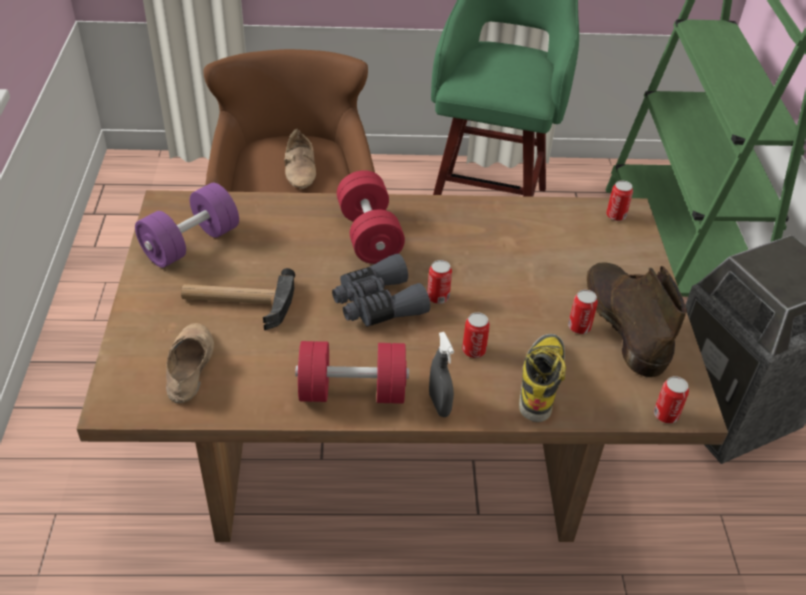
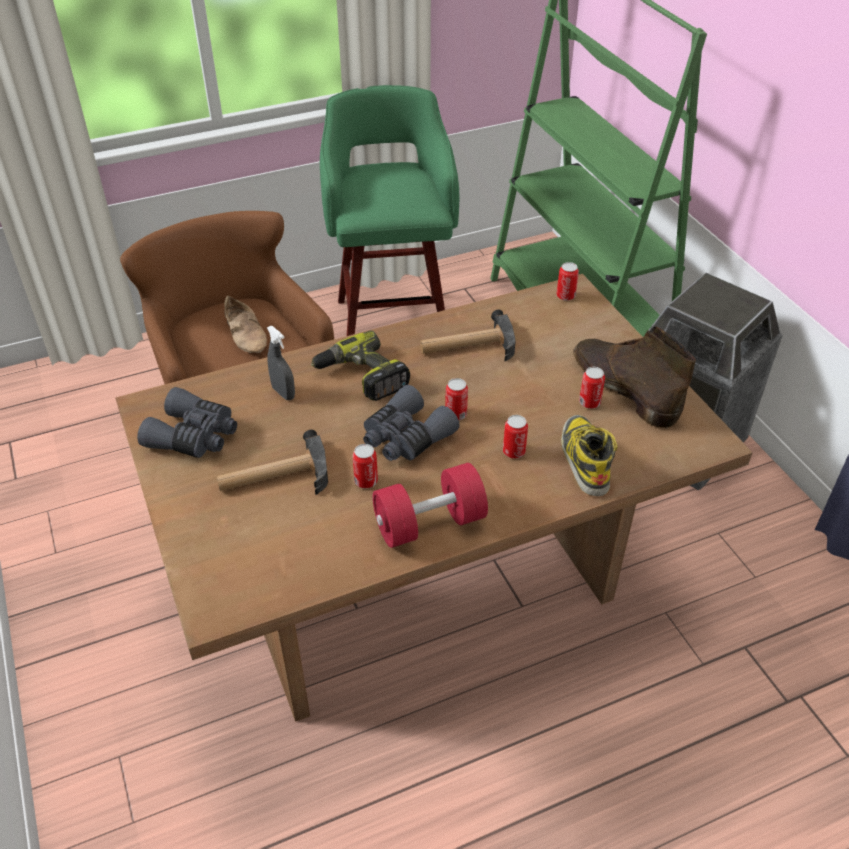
camera: 20 degrees left, 0 degrees up
purple dumbbell [135,183,239,268] -> grey binoculars [137,387,237,458]
beige shoe [166,323,214,403] -> none
red dumbbell [337,170,405,264] -> power drill [311,331,410,401]
grey spray bottle [429,332,454,417] -> grey spray bottle moved to [267,326,295,400]
can [654,376,689,424] -> can moved to [353,444,378,488]
none -> hammer [420,310,516,362]

